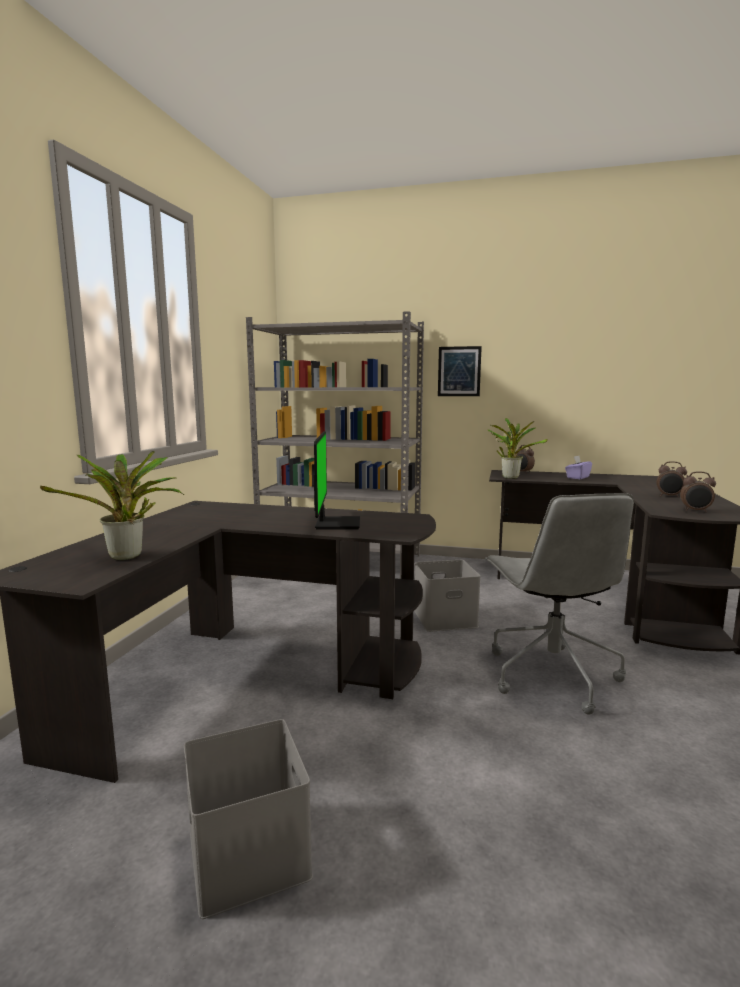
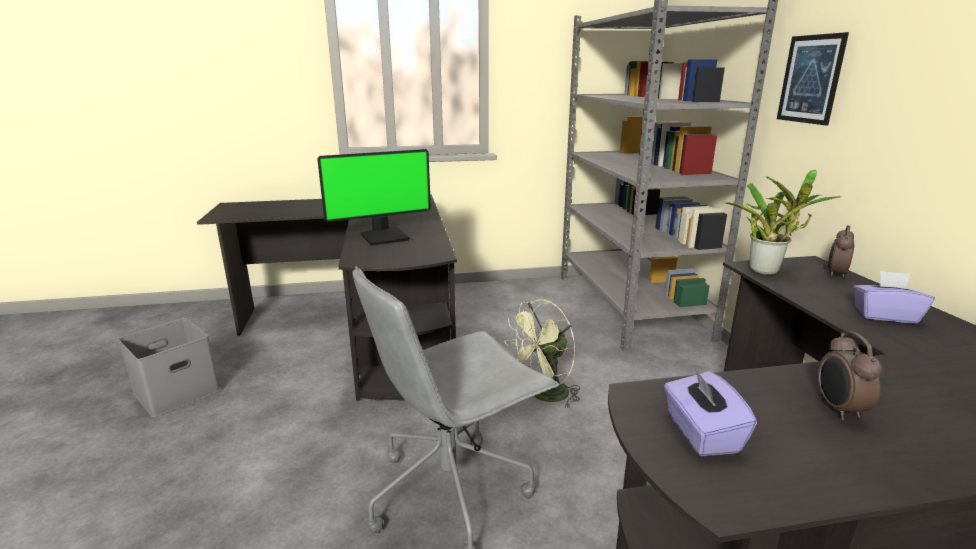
camera: 65 degrees right, 10 degrees up
potted plant [40,451,184,560] -> none
grey storage box [414,560,481,632] -> green fan [504,299,580,409]
alarm clock [680,471,716,513] -> purple tissue box [664,368,757,456]

